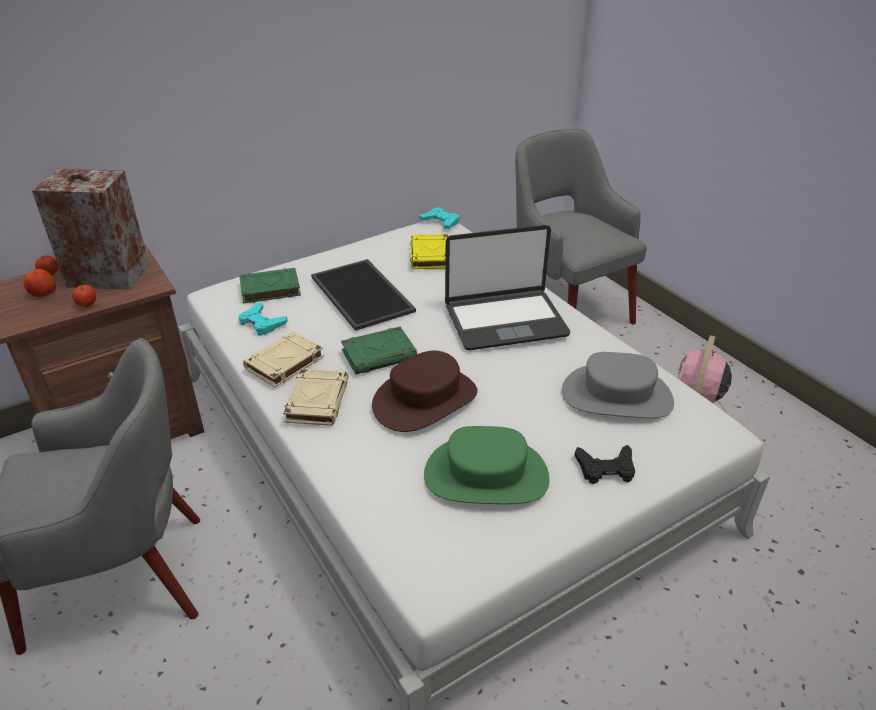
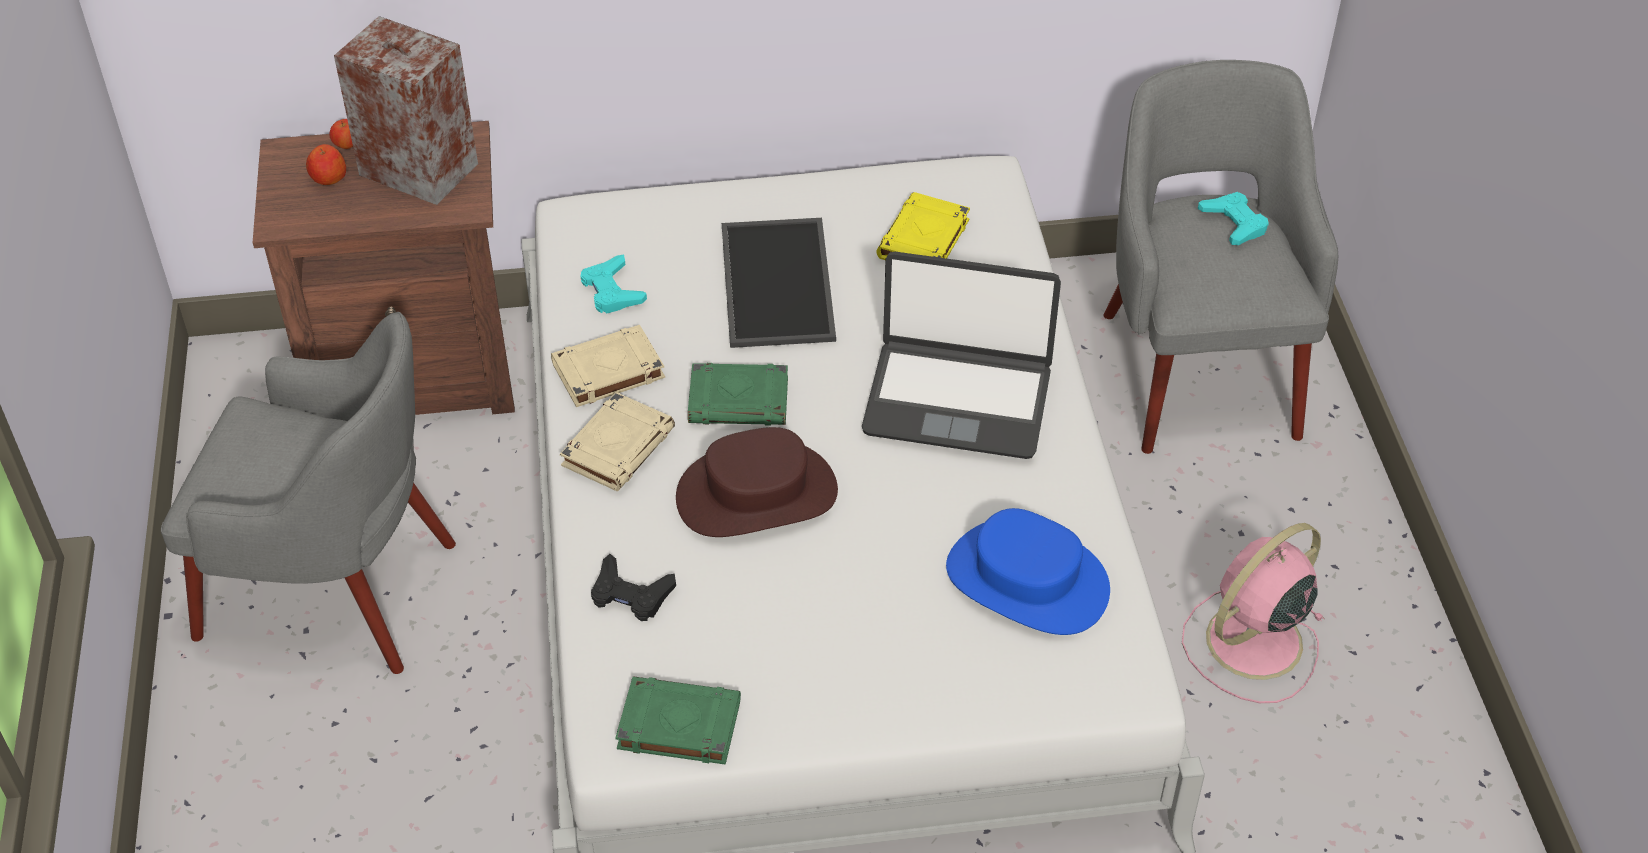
camera: 25 degrees right, 10 degrees up
apple [72,285,96,307] -> none
green book [239,268,301,304] -> green book moved to [615,676,741,765]
turquoise game controller [419,207,460,229] -> turquoise game controller moved to [1198,192,1269,245]
green hat [424,426,550,504] -> none
grey hat [562,352,674,418] -> blue hat [946,508,1110,635]
black game controller [574,445,635,484] -> black game controller moved to [591,554,676,621]

